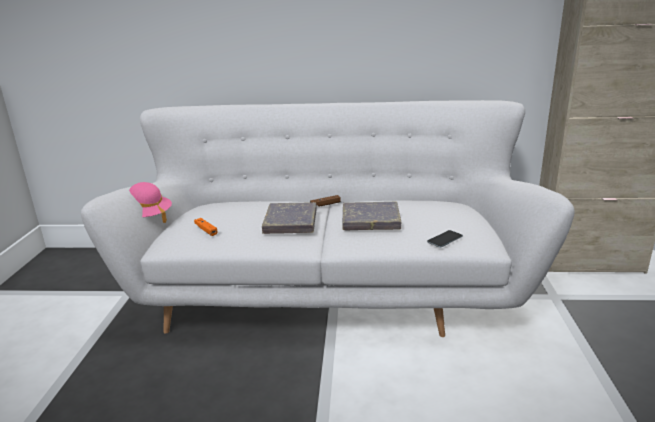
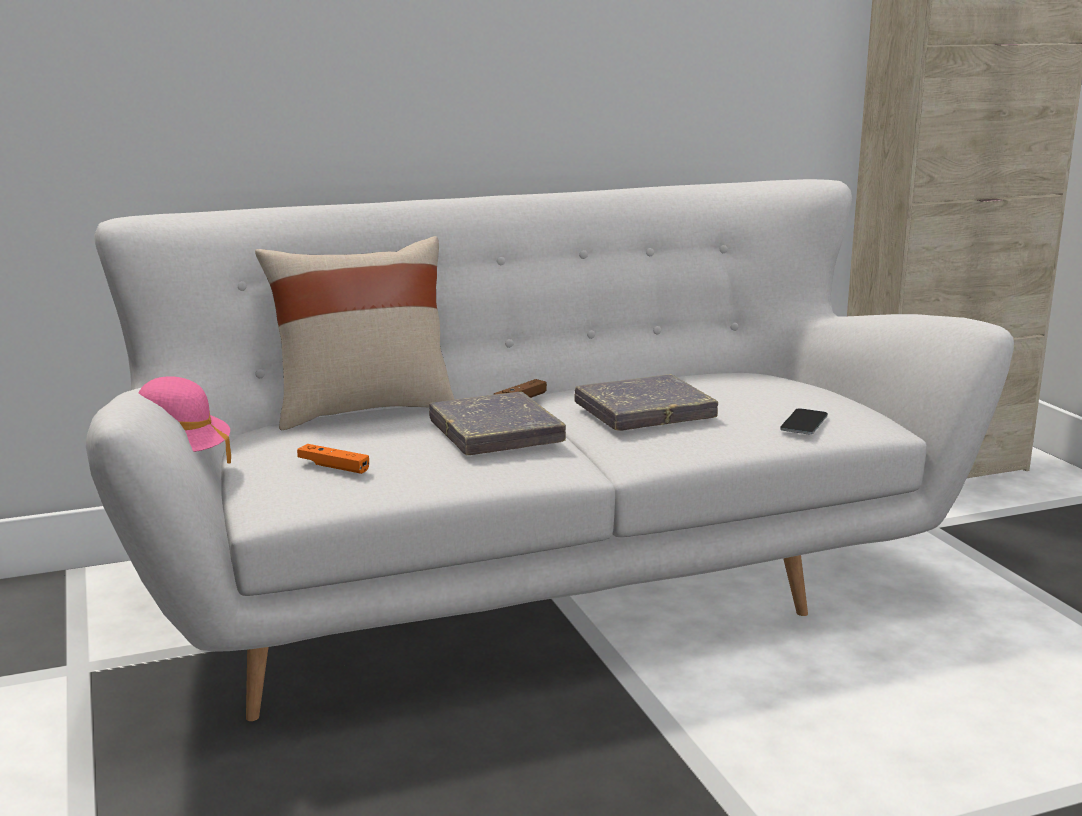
camera: 25 degrees left, 5 degrees down
none -> beige pillow [255,236,454,430]

